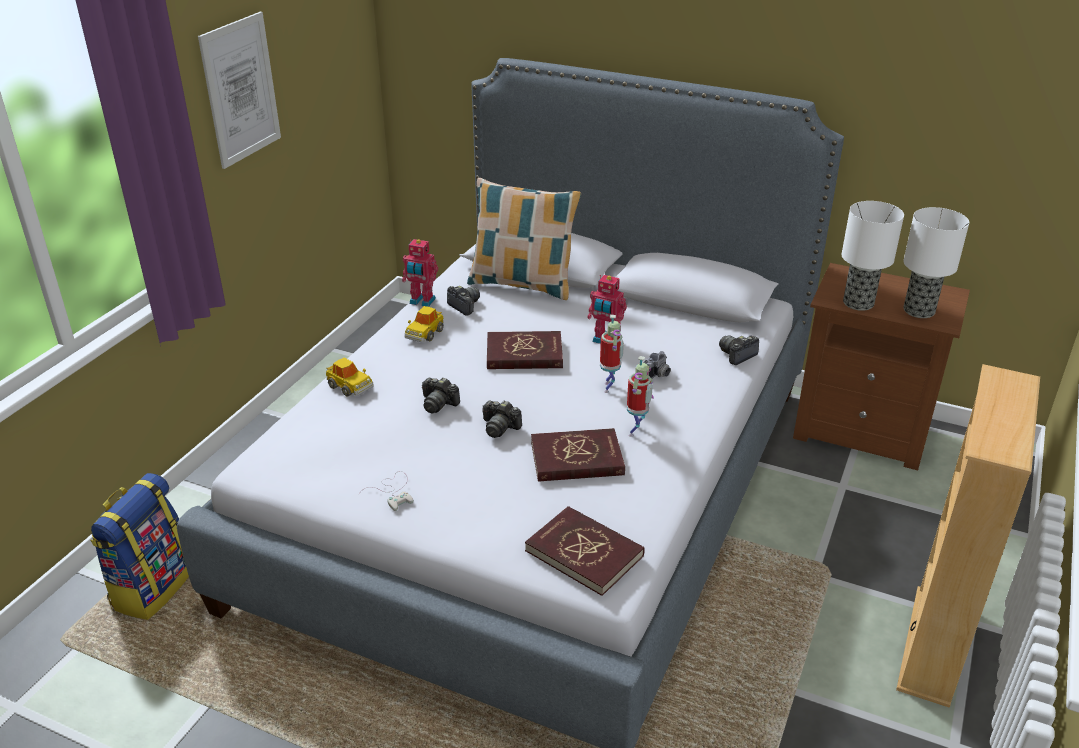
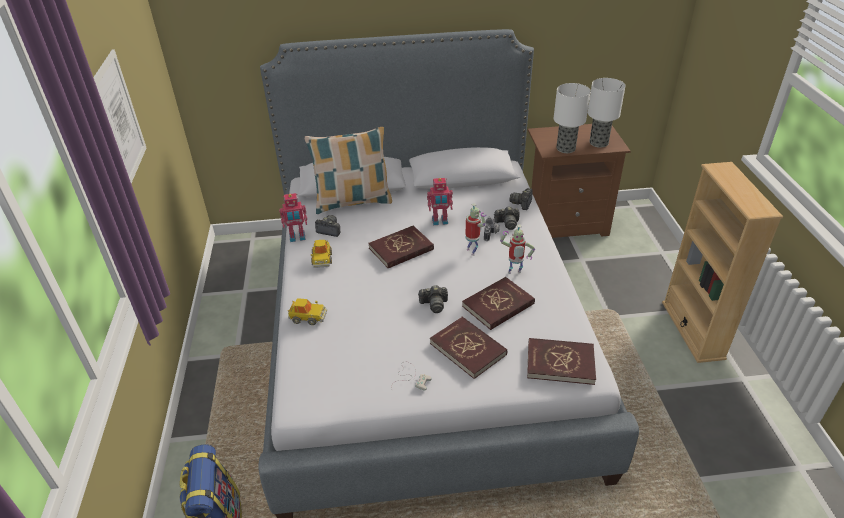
camera: 30 degrees left, 5 degrees up
camera [422,377,460,414] -> camera moved to [494,206,520,230]
toy robot [627,356,654,437] -> toy robot turned 90 degrees clockwise [500,224,535,274]
none -> red book [430,317,507,379]

